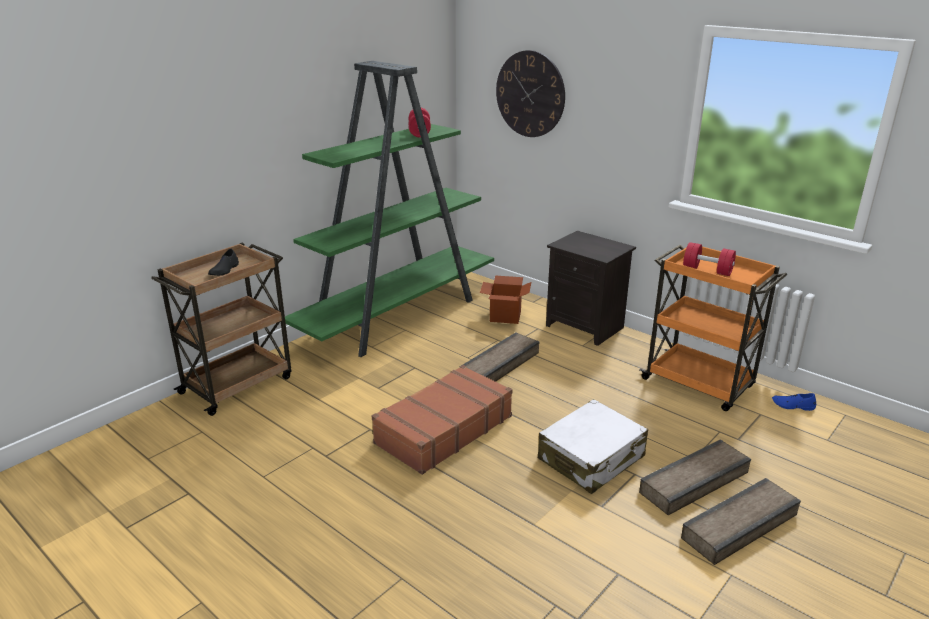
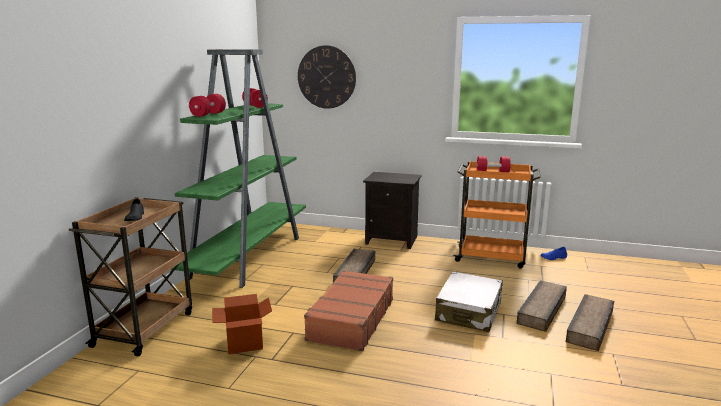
camera: 25 degrees left, 10 degrees down
cardboard box [480,275,531,324] -> cardboard box moved to [212,294,272,354]
none -> red dumbbell [189,94,226,117]

